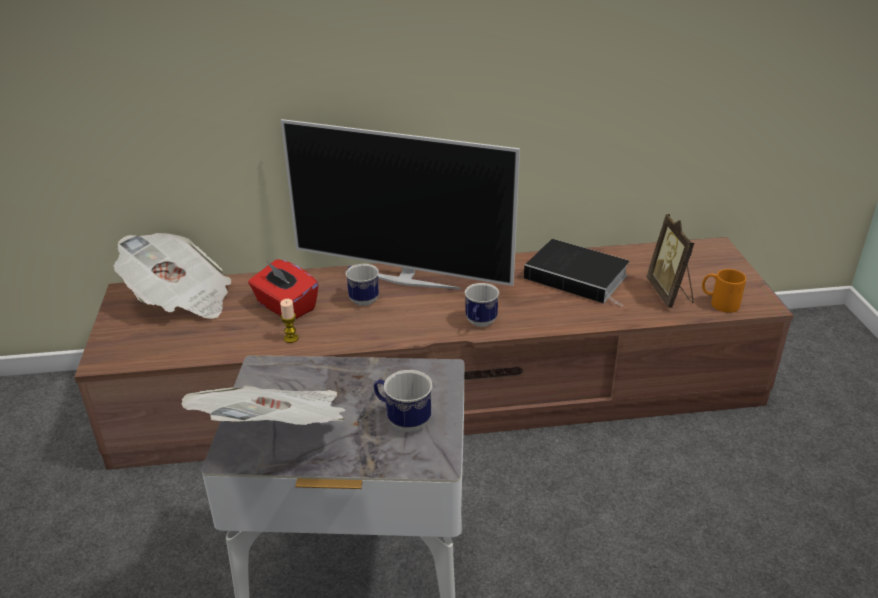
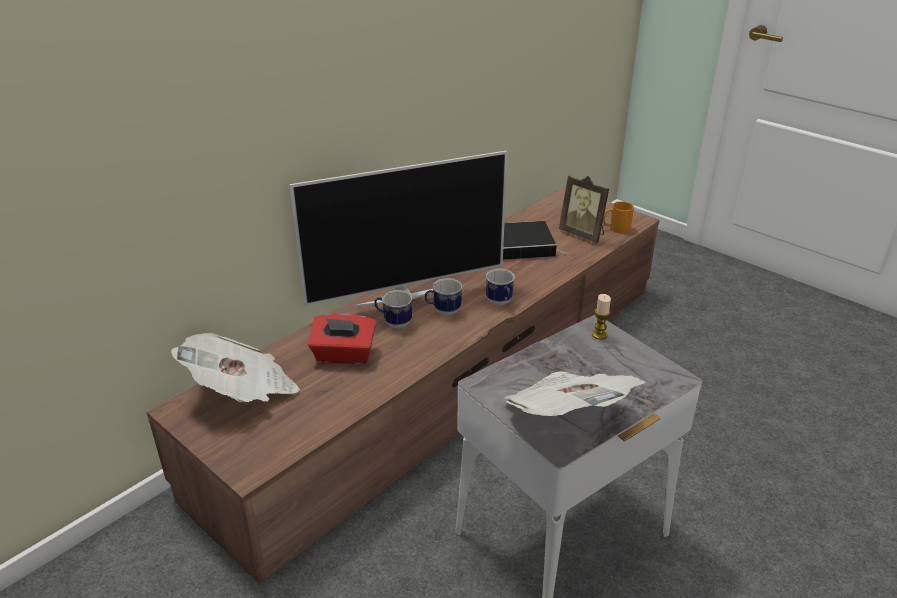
camera: 40 degrees left, 0 degrees up
candle [280,299,299,343] -> candle moved to [592,294,611,340]
mug [374,370,432,432] -> mug moved to [425,278,462,316]

